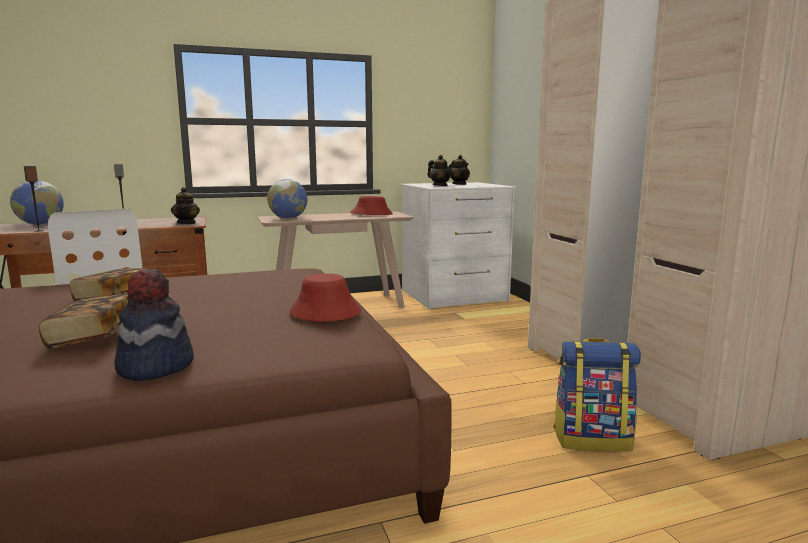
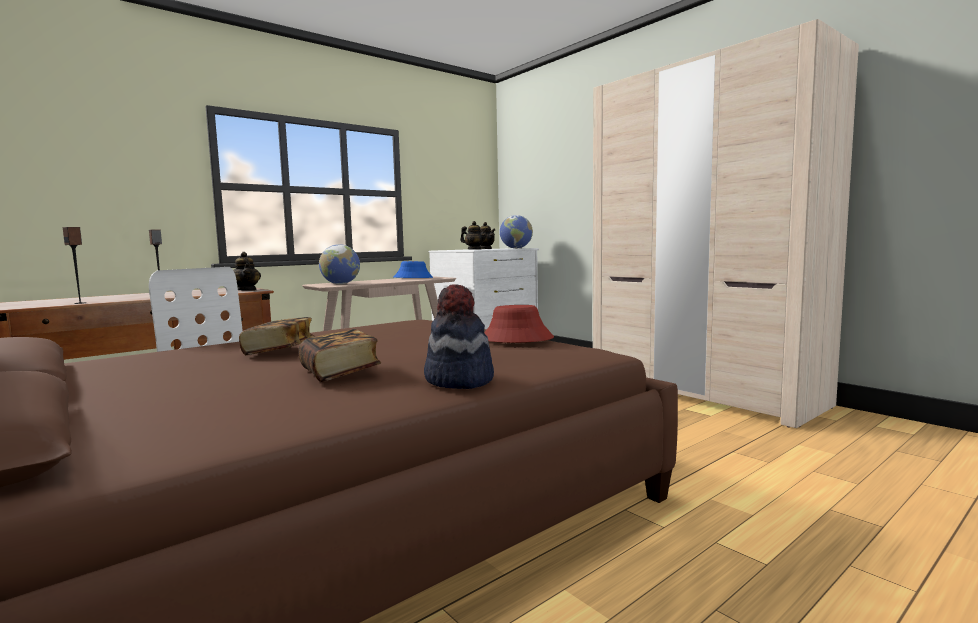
camera: 20 degrees left, 5 degrees down
globe [10,180,64,225] -> globe moved to [500,215,533,249]
red hat [350,196,393,215] -> blue hat [394,261,433,278]
backpack [553,338,641,451] -> none

